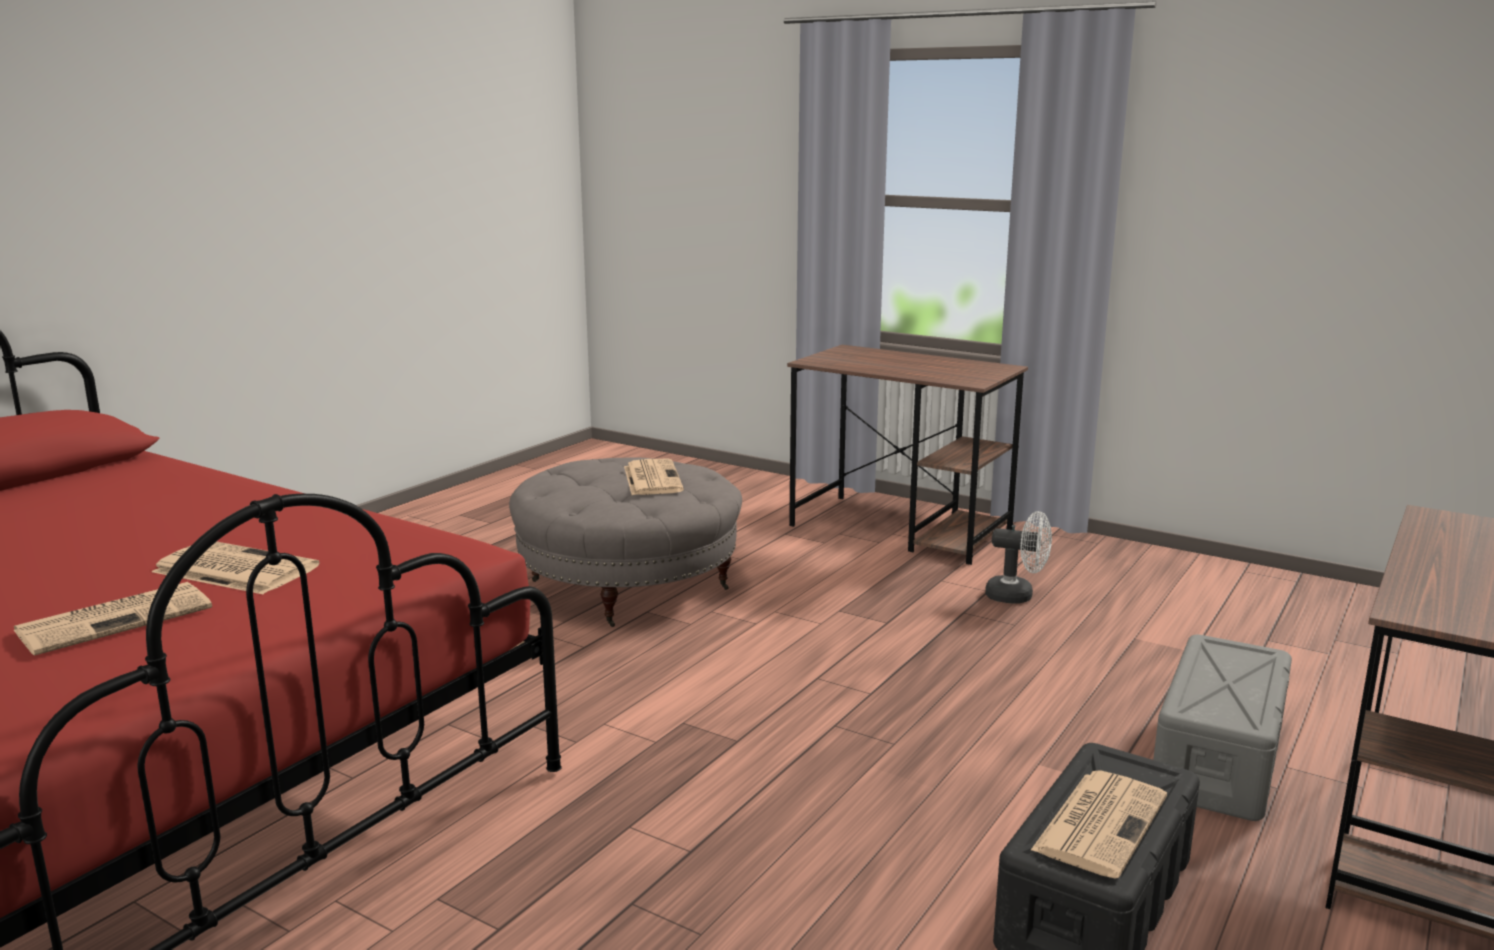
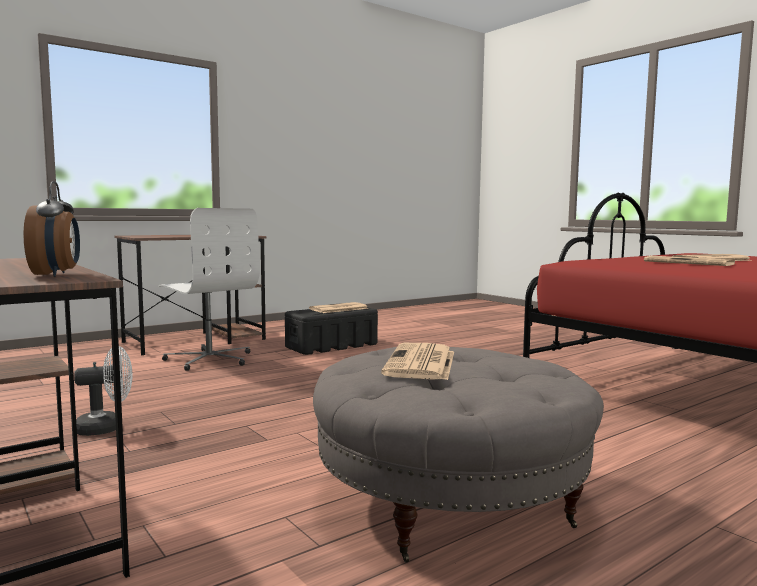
camera: 160 degrees left, 10 degrees down
white fan [985,511,1052,603] -> white fan turned 120 degrees clockwise [74,346,133,436]
grey storage box [1153,634,1292,821] -> white office chair [159,208,260,371]
none -> alarm clock [23,181,80,277]

